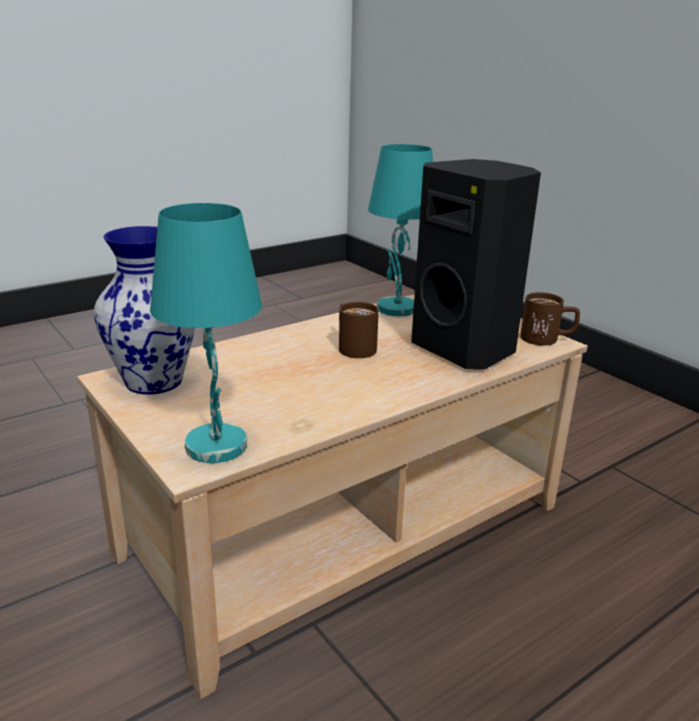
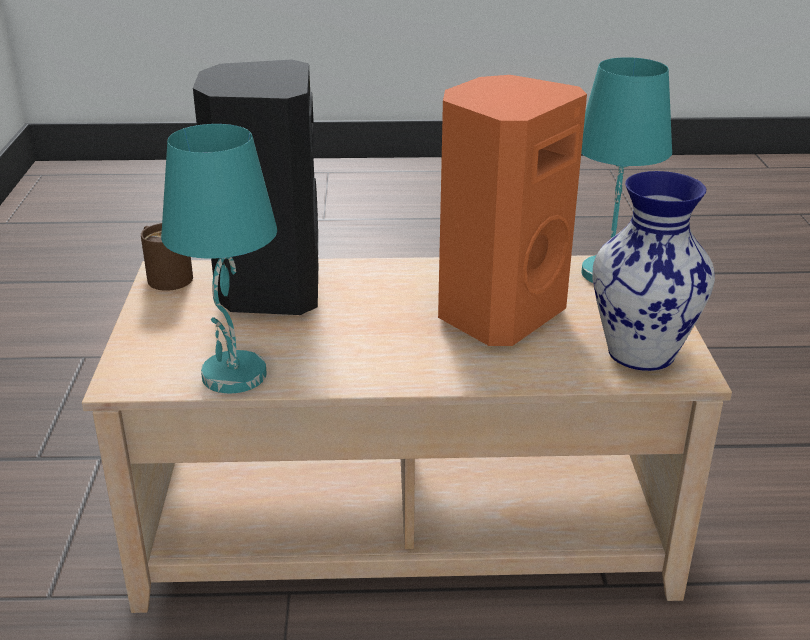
camera: 145 degrees left, 5 degrees up
brown mug [339,302,379,358] -> none
none -> orange speaker [438,75,587,346]

